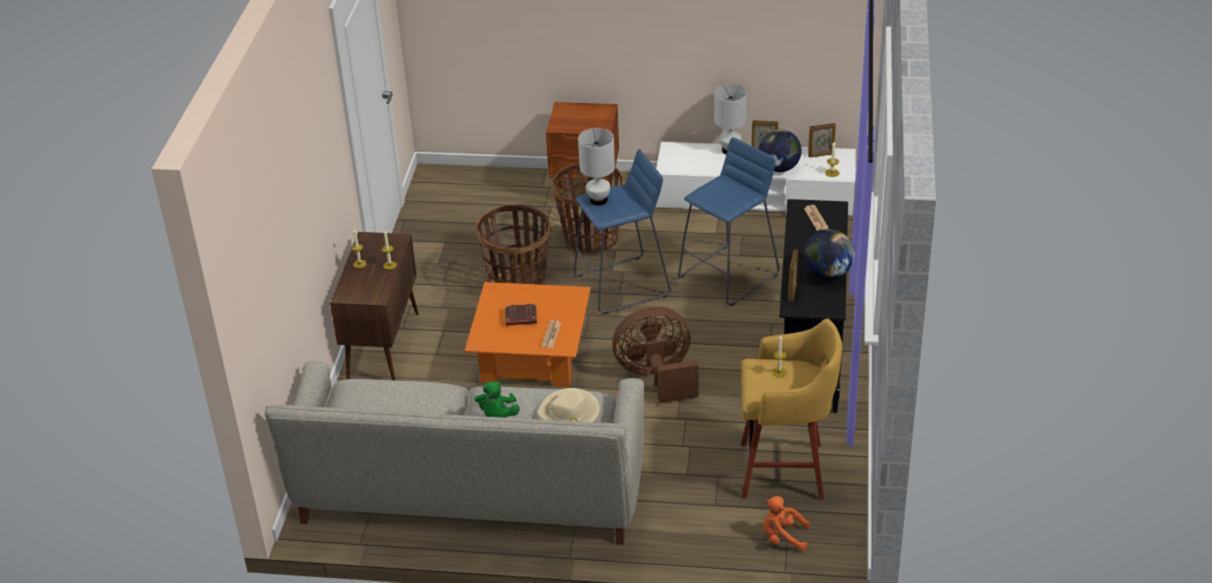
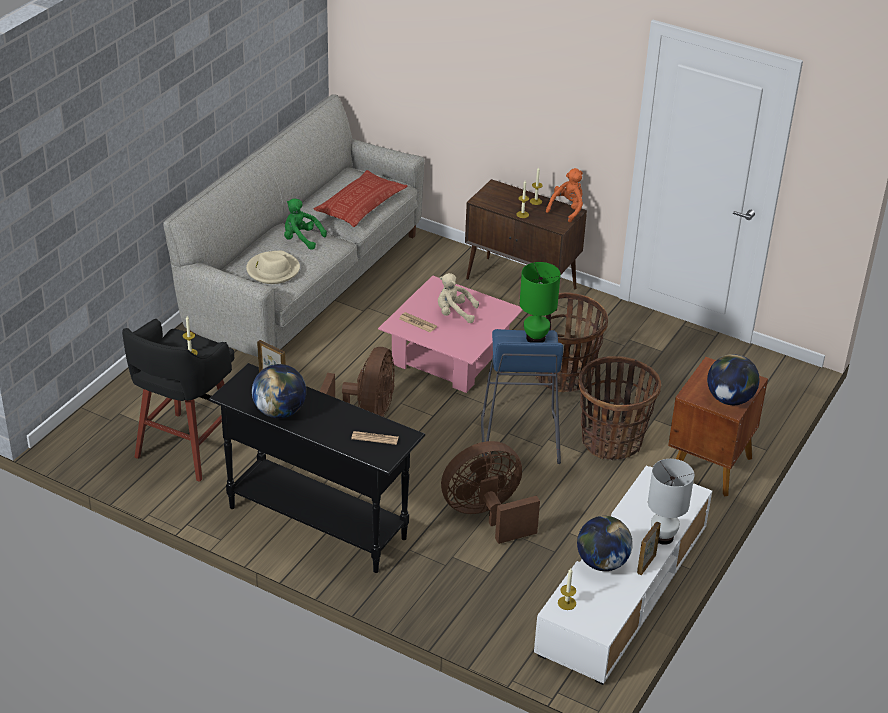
camera: 110 degrees right, 0 degrees up
orange coffee table [465,282,591,388] -> pink coffee table [378,275,523,393]
brown book [505,304,537,326] -> beige plush toy [438,273,479,323]
white table lamp [578,128,615,205] -> green table lamp [520,262,561,343]
blue stool [678,137,780,306] -> brown fan [441,441,540,544]
yellow stool [741,318,843,500] -> black stool [122,319,234,482]
orange plush toy [763,496,810,551] -> orange plush toy moved to [546,168,583,222]
picture frame [808,123,836,157] -> none
none -> pillow [314,170,407,227]
none -> globe [707,354,759,405]

